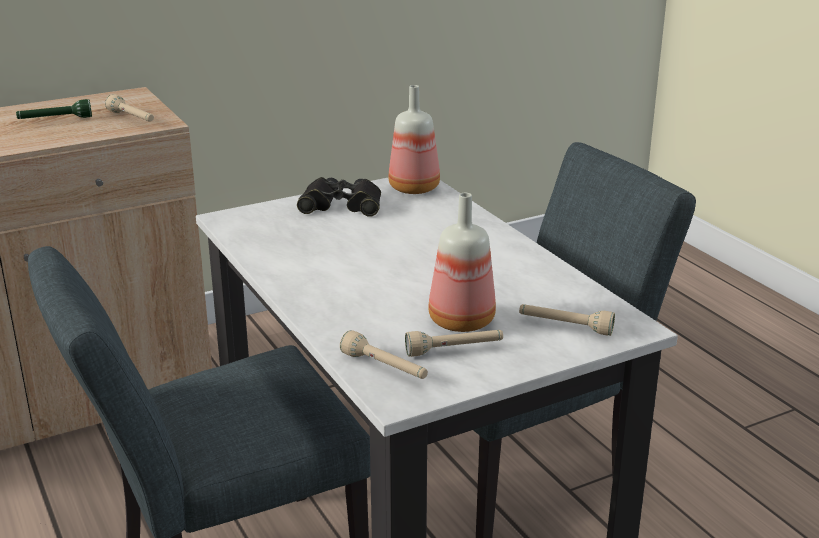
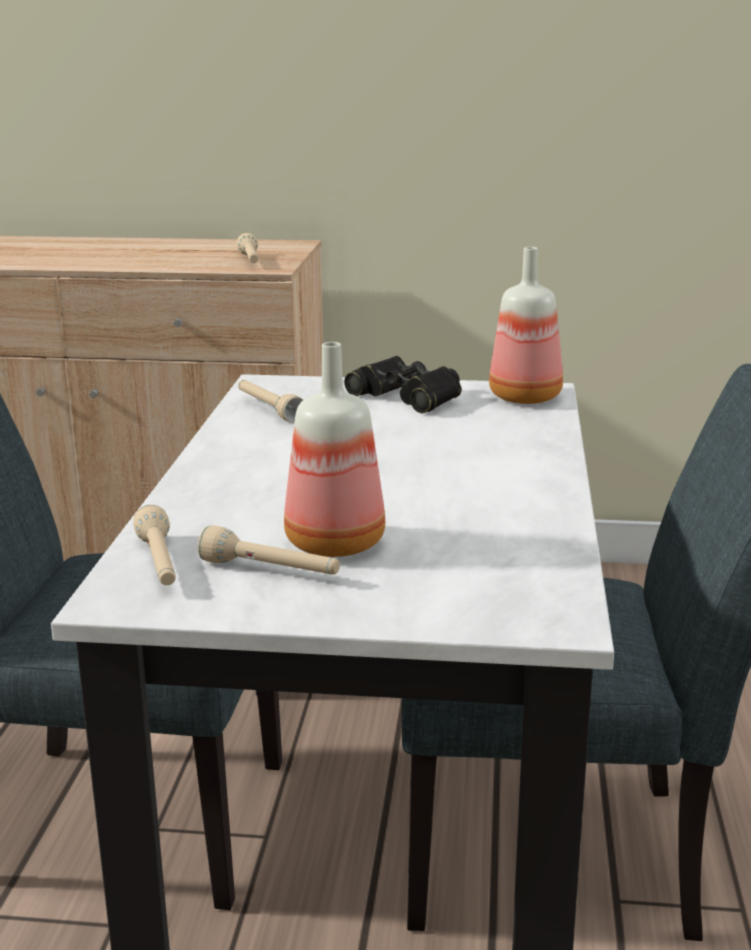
camera: 35 degrees right, 5 degrees down
green flashlight [16,99,92,119] -> none
beige flashlight [519,304,615,336] -> beige flashlight moved to [238,380,303,423]

